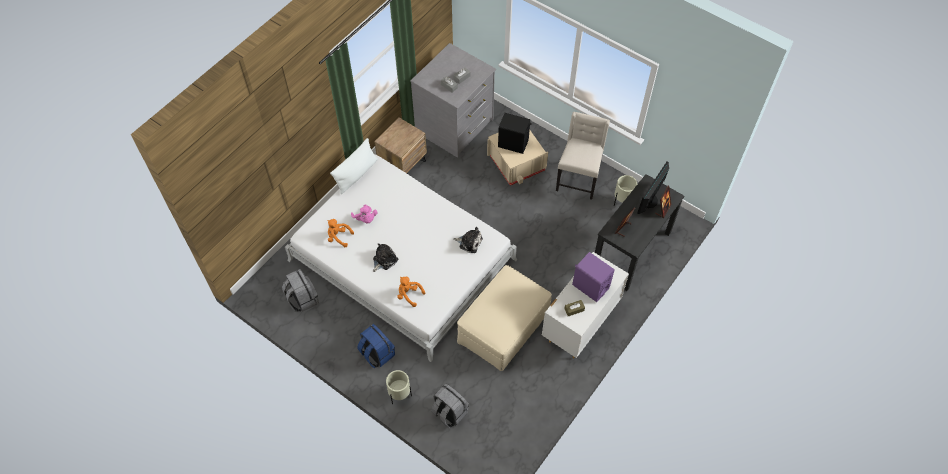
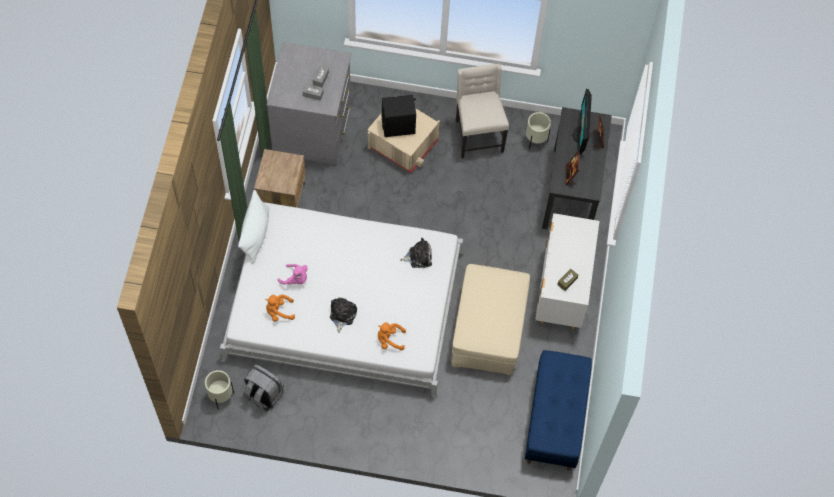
camera: 30 degrees left, 5 degrees up
blue backpack [357,324,395,368] -> none
beige planter [386,370,412,404] -> beige planter moved to [205,370,234,409]
grey backpack [431,383,469,428] -> none
purple speaker [572,252,615,302] -> none
none -> blue bench [525,350,592,470]

